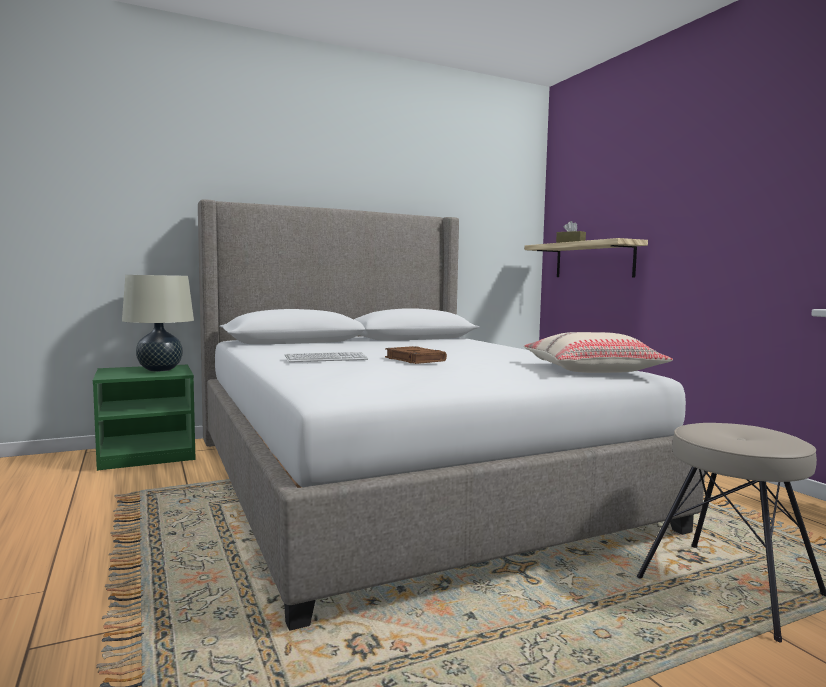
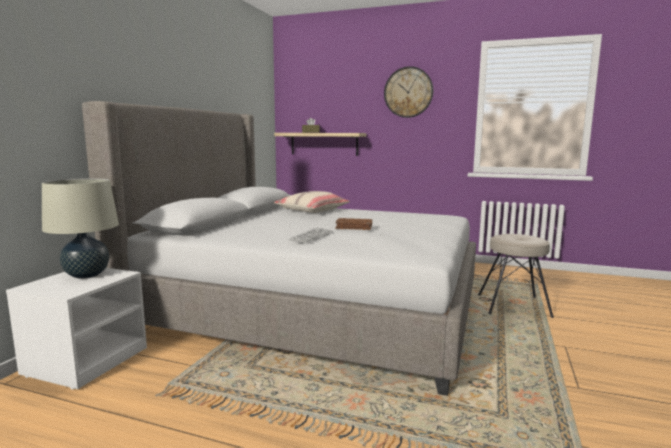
camera: 45 degrees left, 5 degrees up
green nightstand [93,364,196,471] -> white nightstand [6,268,147,390]
beige pillow [524,332,673,373] -> beige pillow moved to [274,191,350,213]
none -> wall clock [384,66,433,118]

